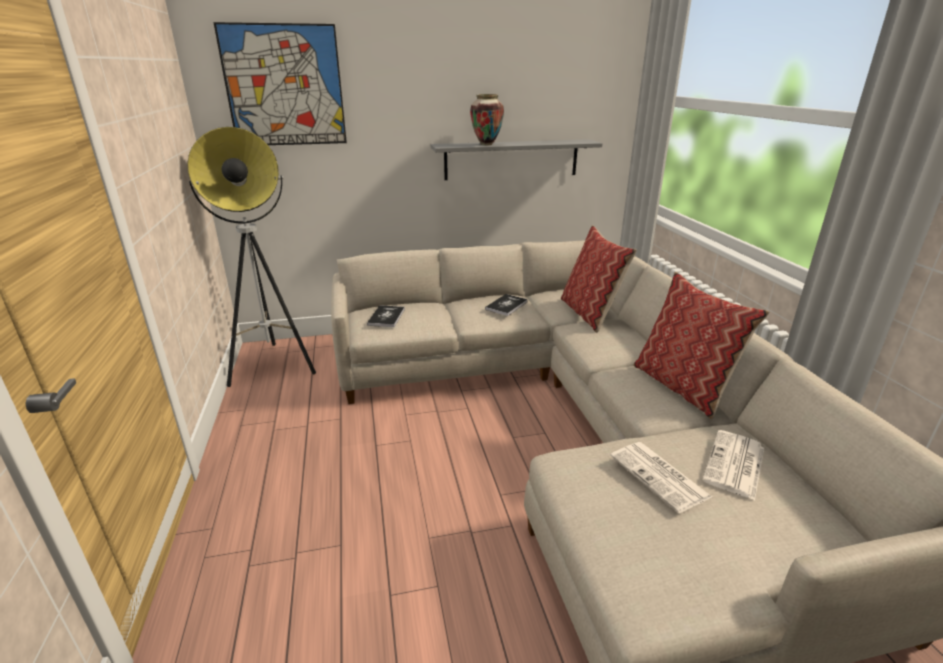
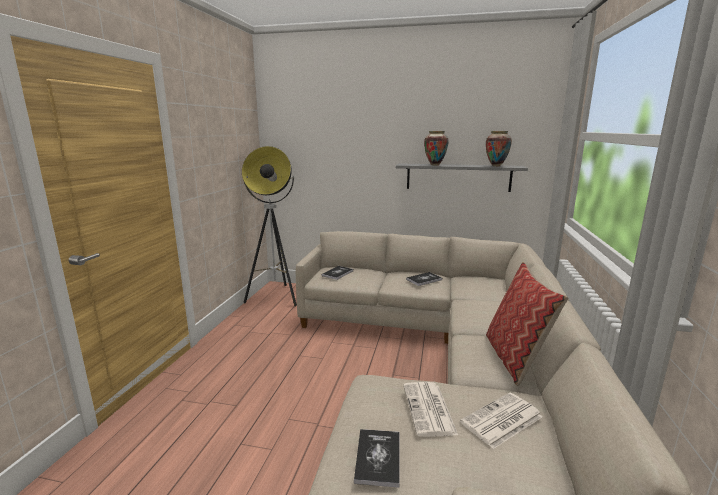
camera: 25 degrees right, 10 degrees down
picture [213,22,347,145] -> none
pillow [561,225,637,333] -> none
none -> book [354,429,400,488]
none -> vase [486,131,512,166]

